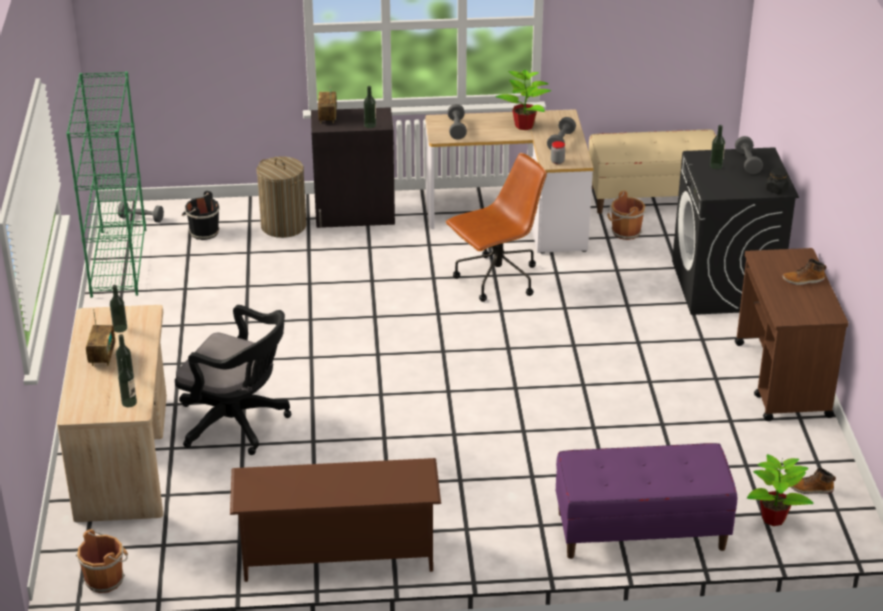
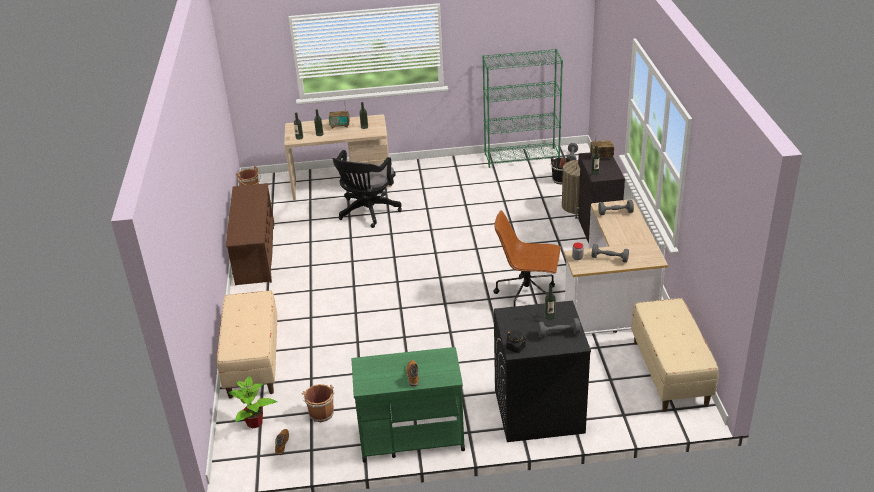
camera: 90 degrees right, 0 degrees up
brown office chair [446,153,547,302] -> brown office chair turned 135 degrees clockwise [494,210,561,307]
potted plant [495,70,551,130] -> none
purple bench [556,443,737,559] -> beige bench [217,291,278,399]
brown bucket [607,191,646,240] -> brown bucket moved to [302,384,334,422]
brown cart [735,248,848,421] -> green cart [352,347,465,462]

